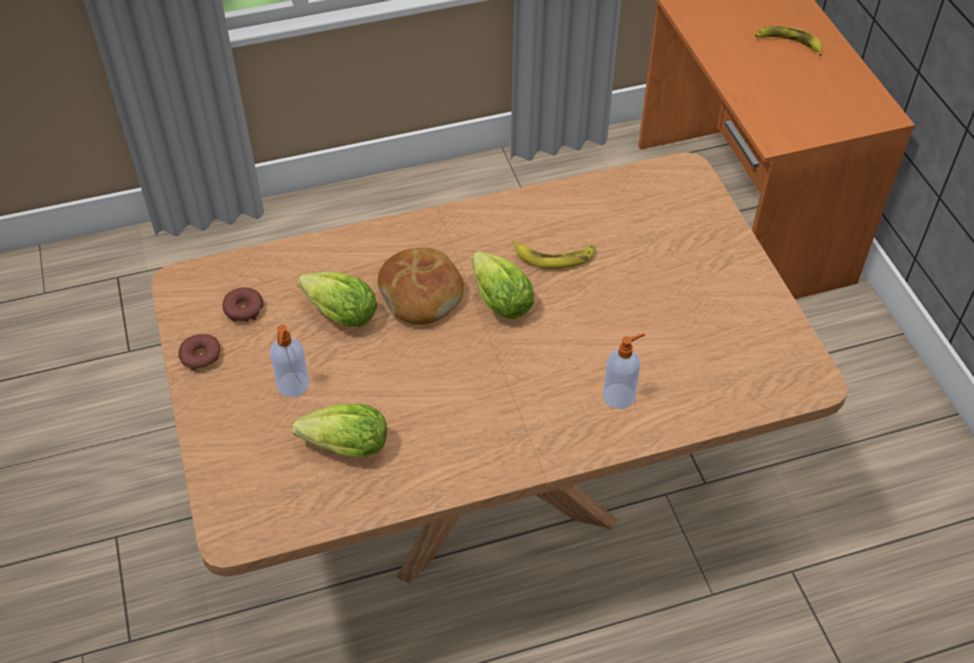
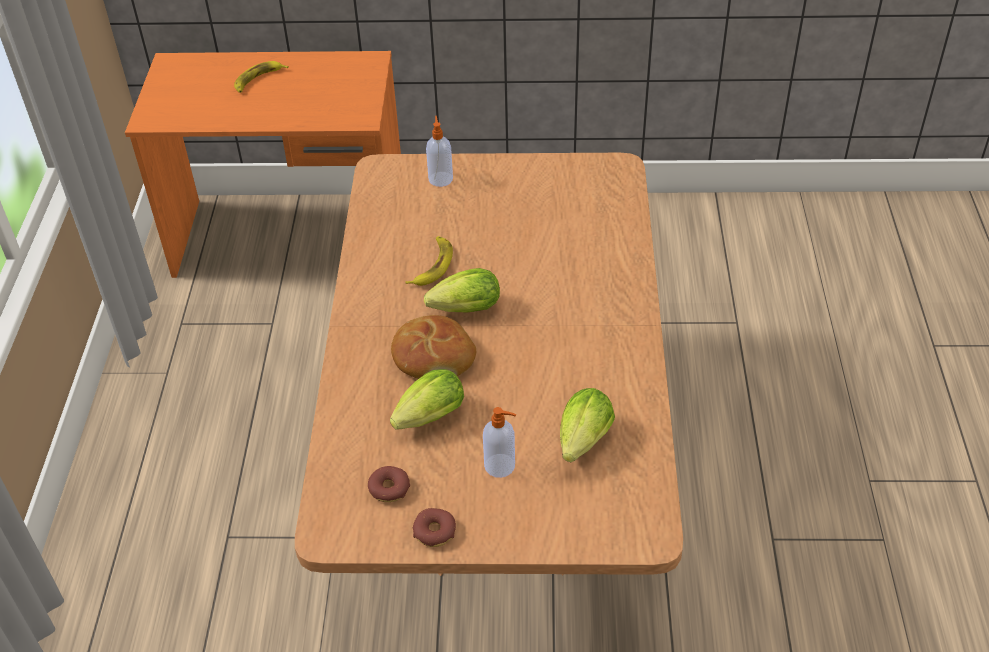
camera: 70 degrees left, 5 degrees down
soap dispenser [603,333,645,409] -> soap dispenser moved to [426,116,453,187]

